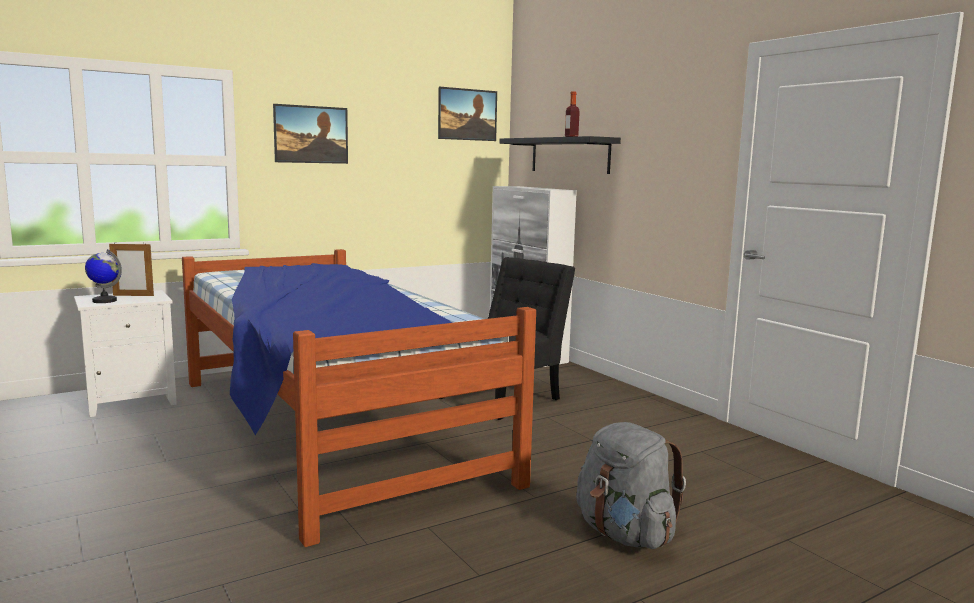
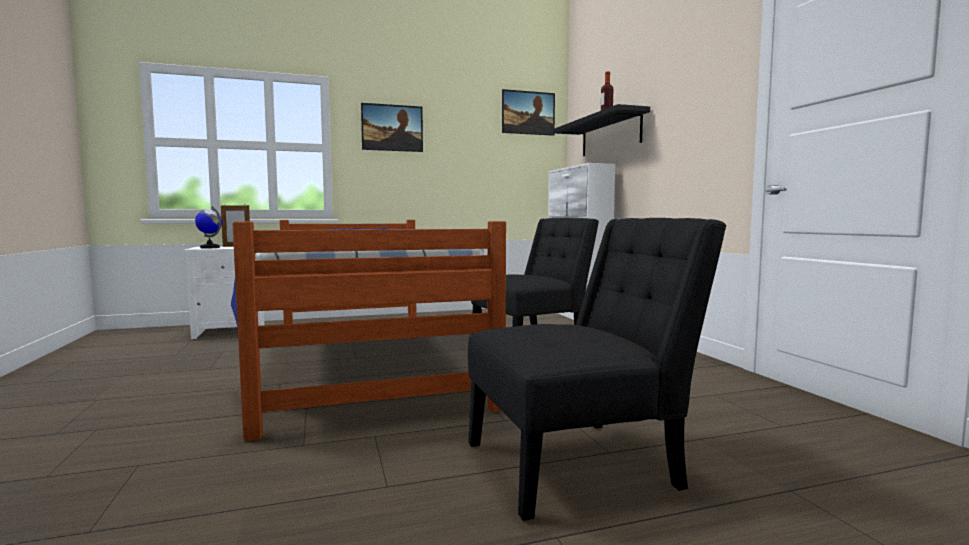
camera: 15 degrees right, 5 degrees down
grey backpack [576,422,686,549] -> black chair [468,218,727,521]

